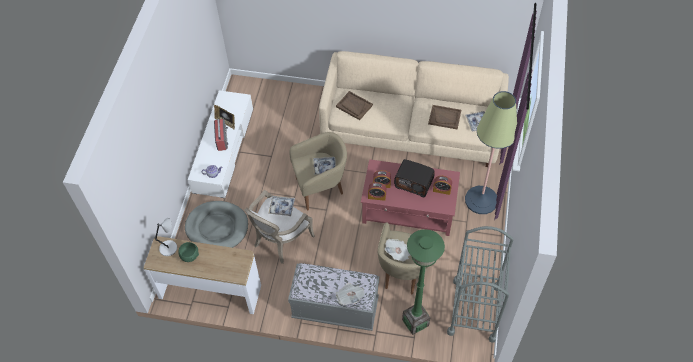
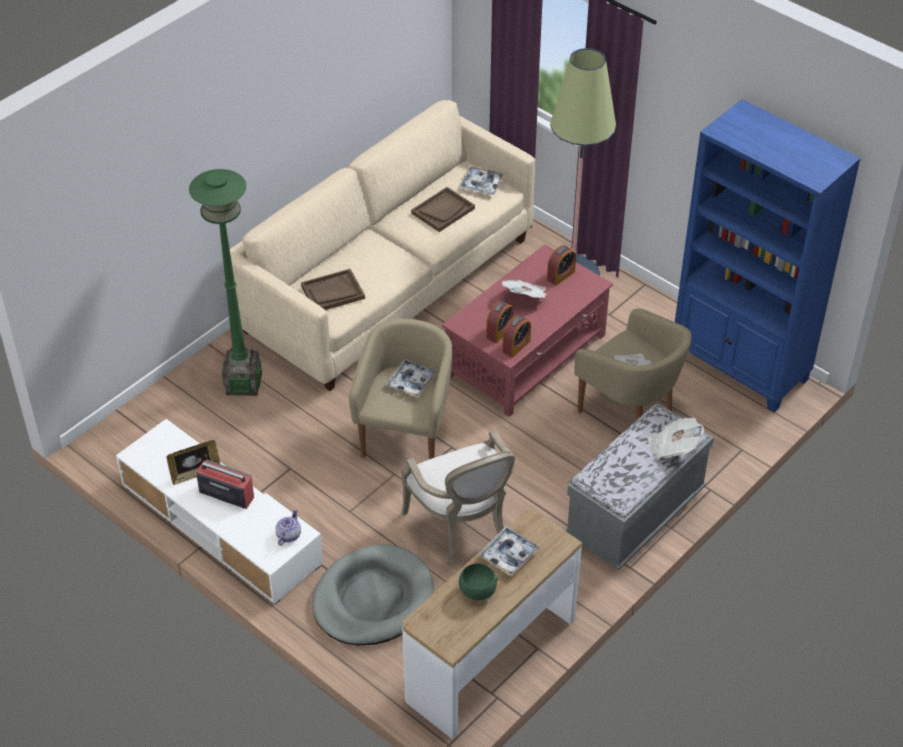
camera: 60 degrees left, 10 degrees down
grey table lamp [155,218,177,256] -> none
tray [268,196,295,216] -> tray moved to [479,526,540,576]
radio [394,159,435,197] -> newspaper [502,280,547,298]
green floor lamp [402,229,445,335] -> green floor lamp moved to [189,169,262,396]
grey cart [447,226,514,343] -> blue bookcase [675,99,861,412]

